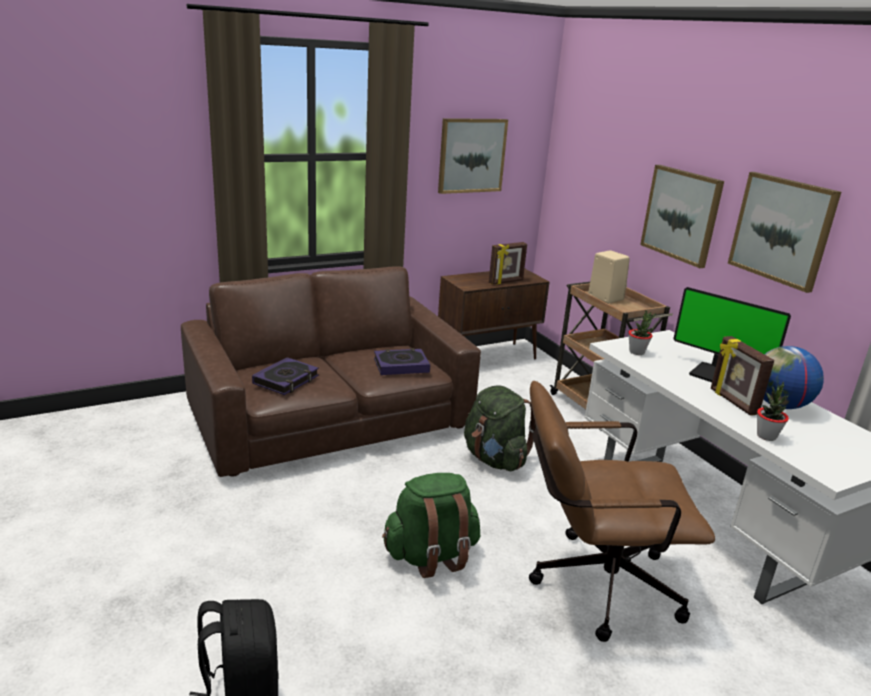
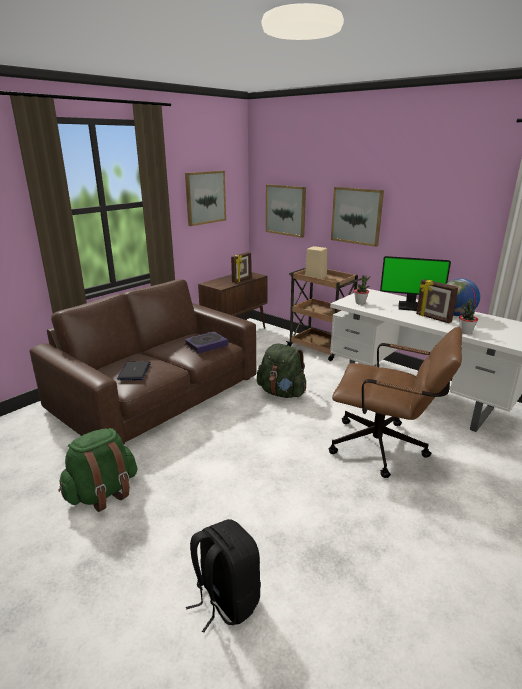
camera: 20 degrees left, 0 degrees up
book [252,357,319,395] -> laptop [117,361,151,380]
green backpack [382,473,480,578] -> green backpack moved to [58,428,138,512]
brown office chair [529,381,715,642] -> brown office chair turned 135 degrees counterclockwise [328,327,462,478]
picture [728,172,841,293] -> picture moved to [266,184,306,238]

